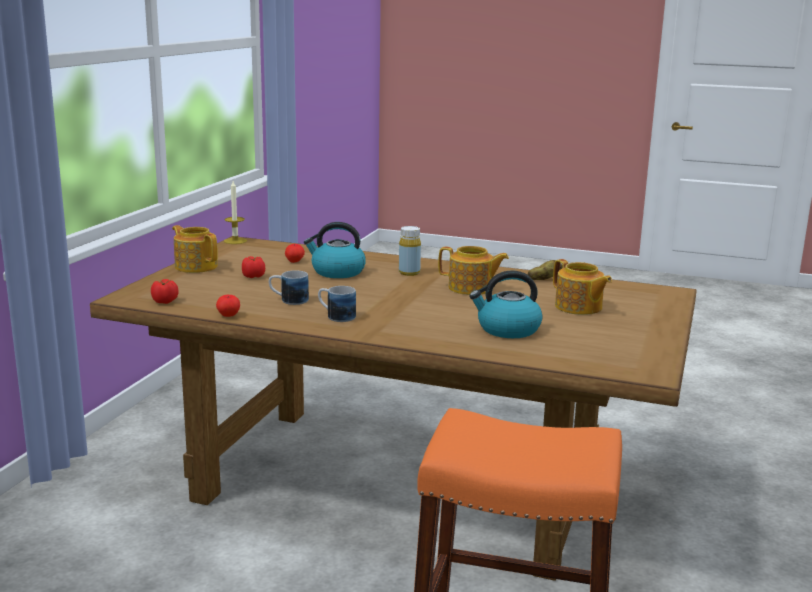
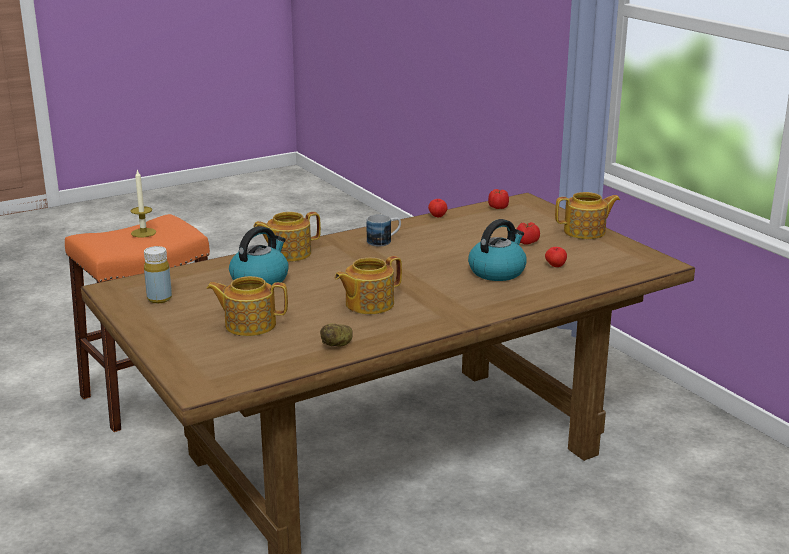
camera: 130 degrees right, 5 degrees up
candle [224,181,247,244] -> candle moved to [131,169,156,237]
mug [269,270,309,305] -> none
yellow bottle [399,226,421,276] -> yellow bottle moved to [144,246,172,303]
none -> teapot [253,212,321,262]

